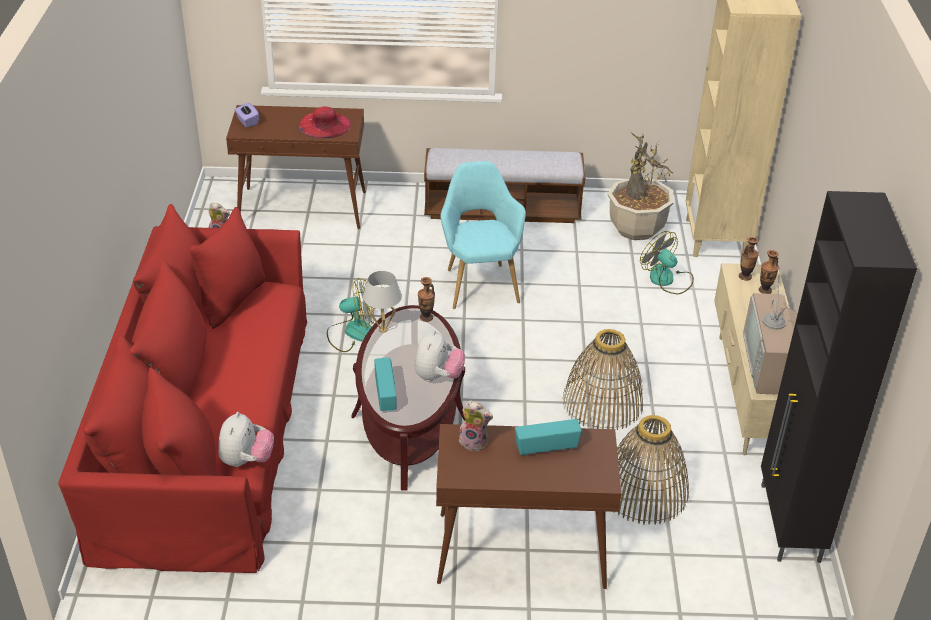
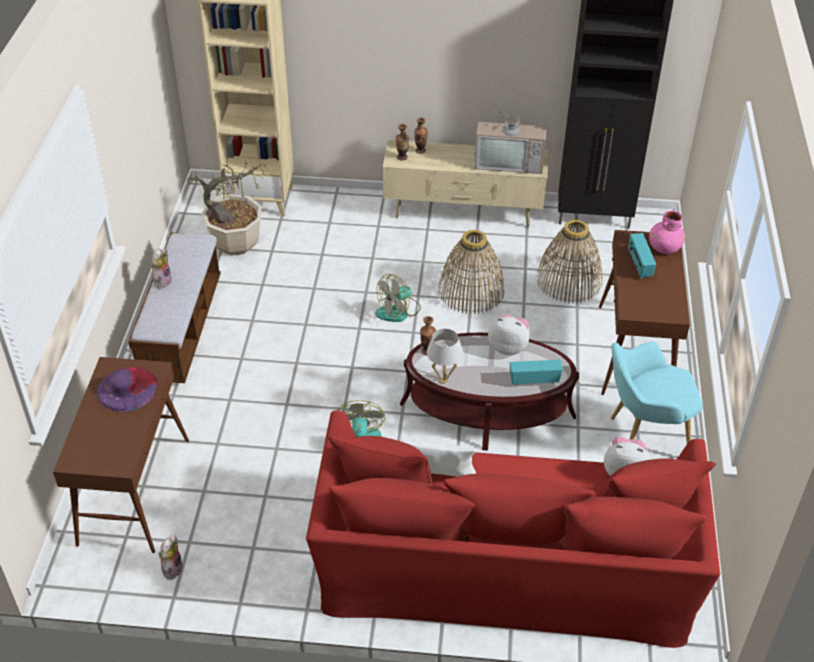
camera: 85 degrees left, 5 degrees up
purple tissue box [235,103,259,128] -> none
red hat [299,106,351,138] -> purple hat [97,367,157,412]
turquoise armchair [440,161,526,309] -> turquoise armchair moved to [611,342,703,444]
plush toy [459,400,493,451] -> plush toy moved to [151,248,172,289]
fan [640,231,694,294] -> fan moved to [375,274,421,322]
none -> white pillow [403,440,476,477]
none -> pink vase [649,210,685,254]

